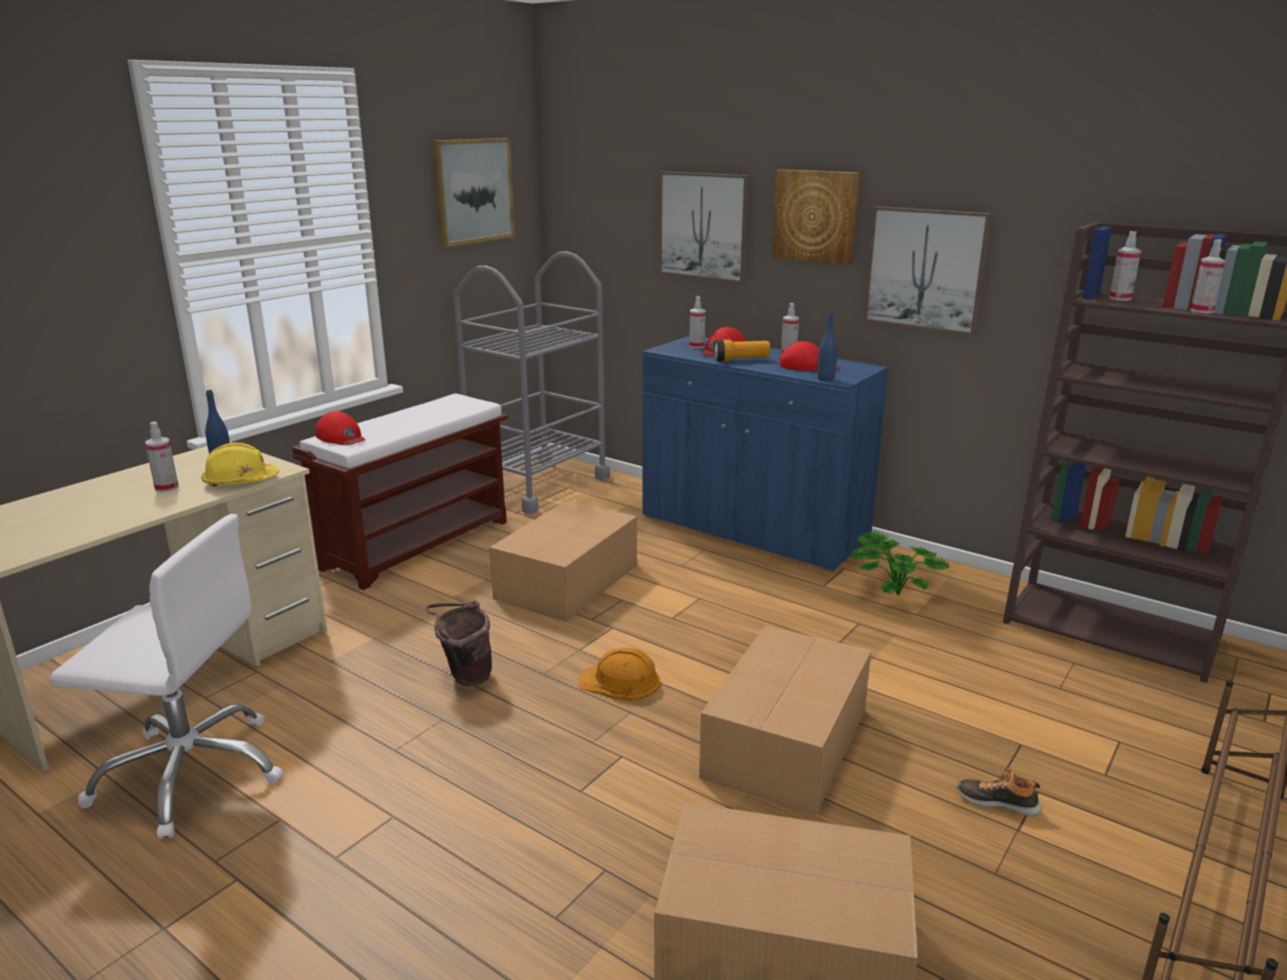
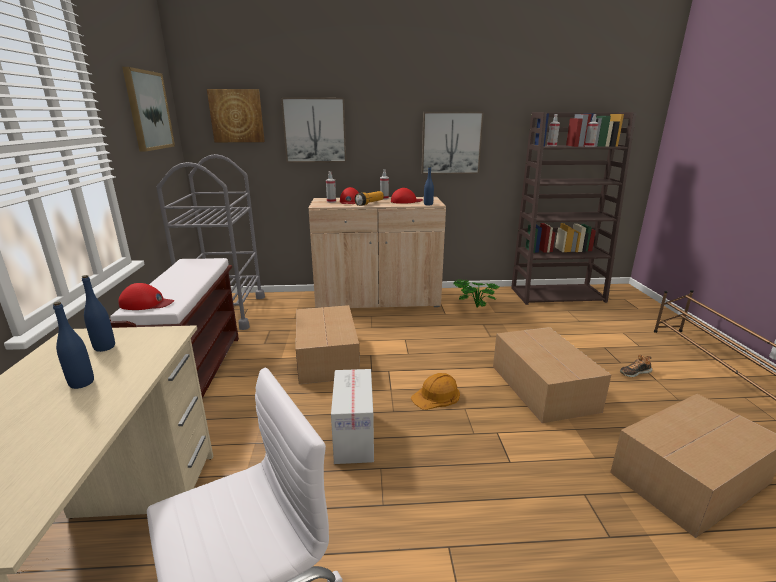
camera: 40 degrees left, 0 degrees up
spray bottle [145,422,179,492] -> blue bottle [53,302,94,389]
yellow hard hat [202,442,280,487] -> none
brown bucket [425,600,492,686] -> cardboard box [331,369,374,464]
blue cabinet [642,336,889,572] -> beige cabinet [308,197,446,308]
picture [772,169,860,265] -> picture moved to [207,89,265,142]

